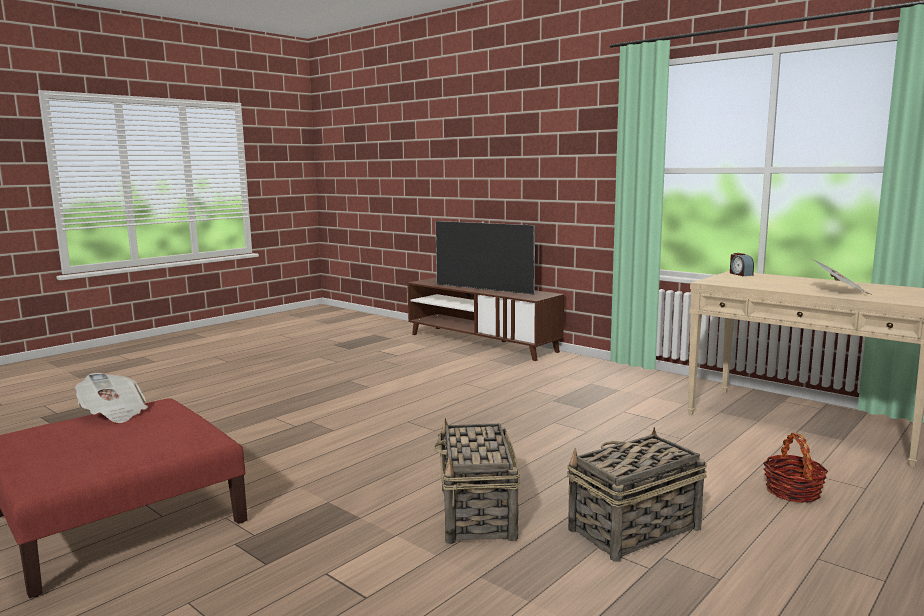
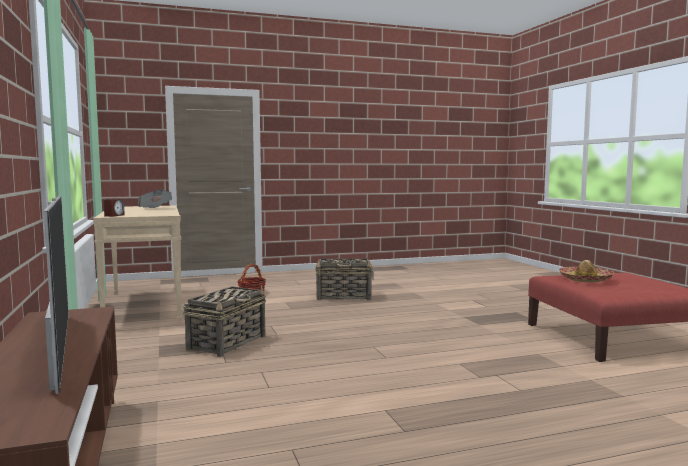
camera: 150 degrees left, 5 degrees down
newspaper [75,373,148,423] -> none
basket [433,418,520,544] -> basket moved to [183,285,266,357]
none -> hat [559,260,615,282]

